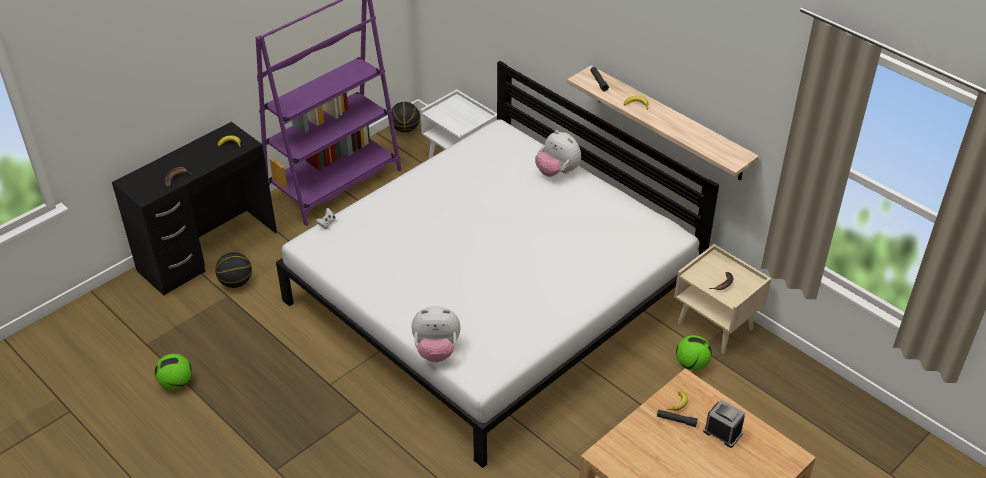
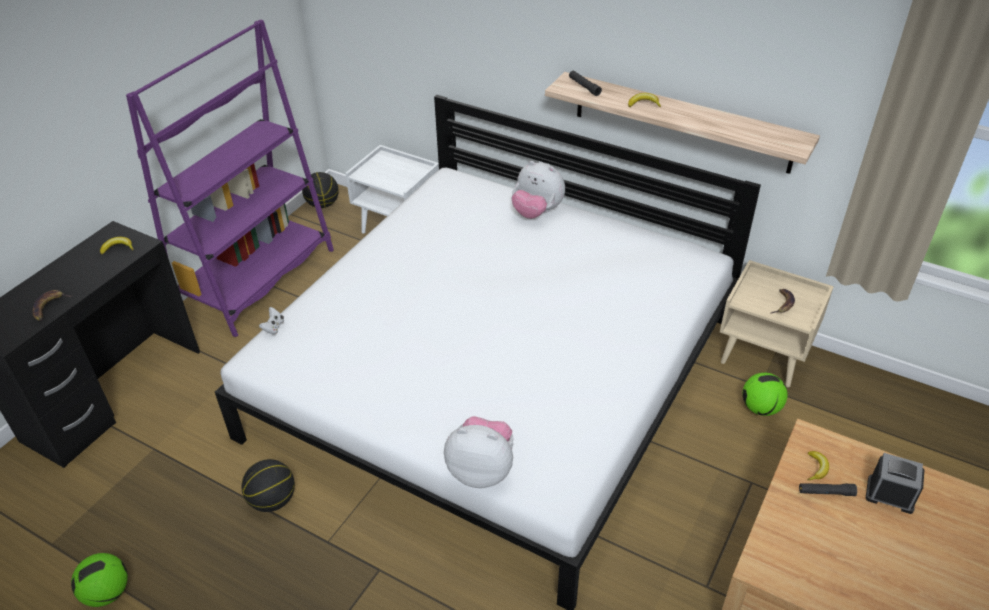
camera: 15 degrees left, 0 degrees up
basketball [215,252,252,288] -> basketball moved to [242,459,295,512]
plush toy [412,306,461,362] -> plush toy turned 150 degrees counterclockwise [444,416,514,488]

